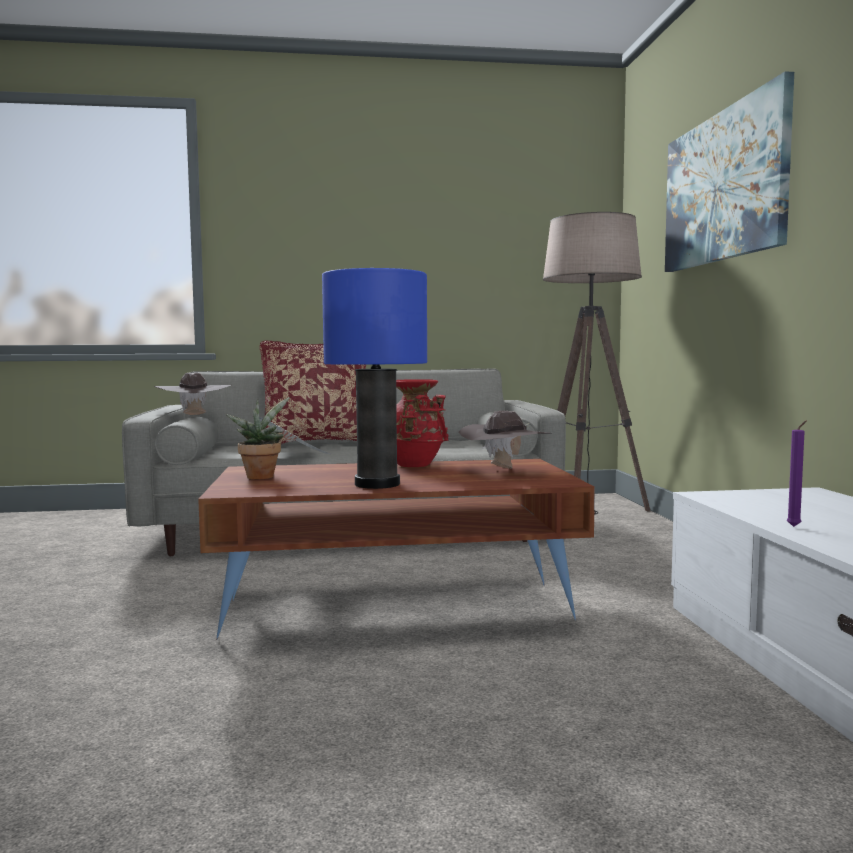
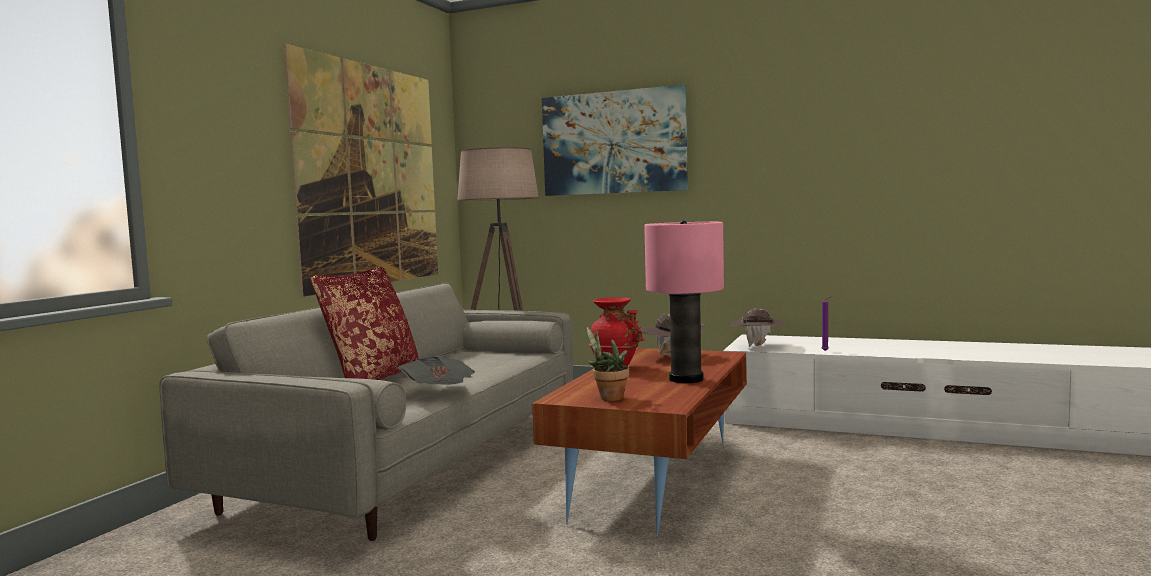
camera: 60 degrees left, 0 degrees up
brown hat [154,373,231,415] -> brown hat moved to [729,309,787,347]
blue table lamp [322,268,427,489] -> pink table lamp [644,221,724,383]
none -> picture [284,44,438,297]

